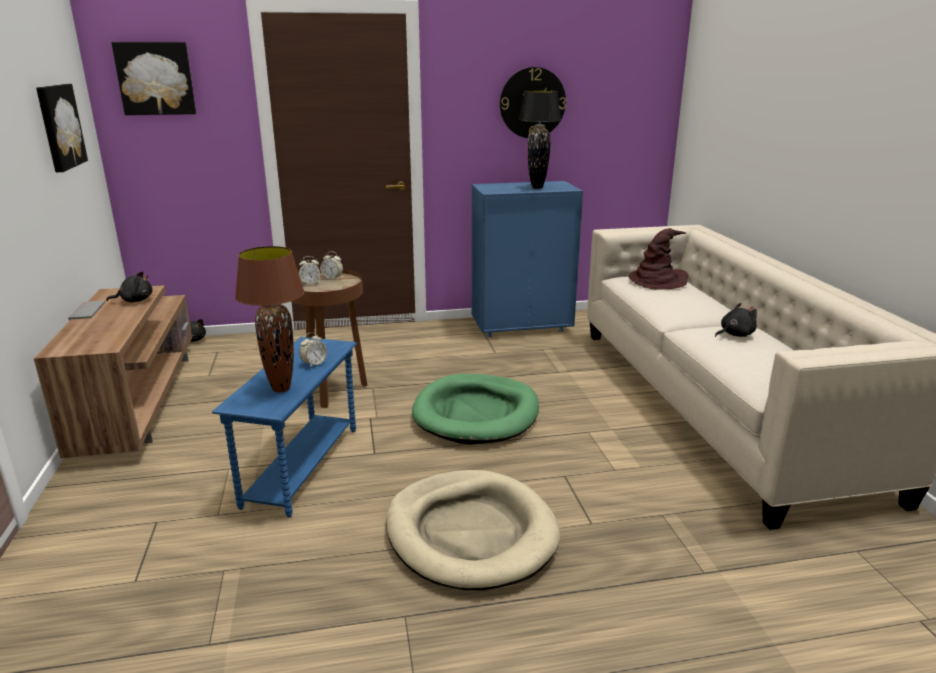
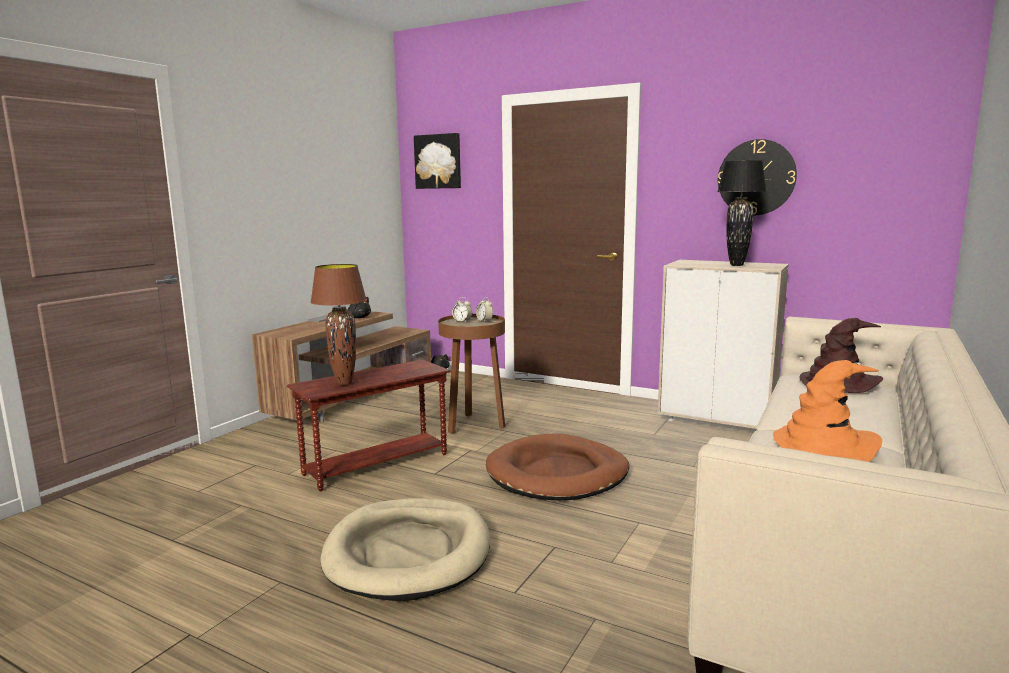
camera: 40 degrees right, 10 degrees down
picture [36,84,88,172] -> none
blue side table [212,337,357,517] -> brown side table [287,359,450,492]
alarm clock [299,332,327,368] -> none
green dog bed [412,374,539,444] -> brown dog bed [486,433,629,501]
blue cabinet [471,181,583,337] -> beige cabinet [658,260,789,431]
black plush toy [715,303,757,337] -> orange hat [773,360,882,462]

